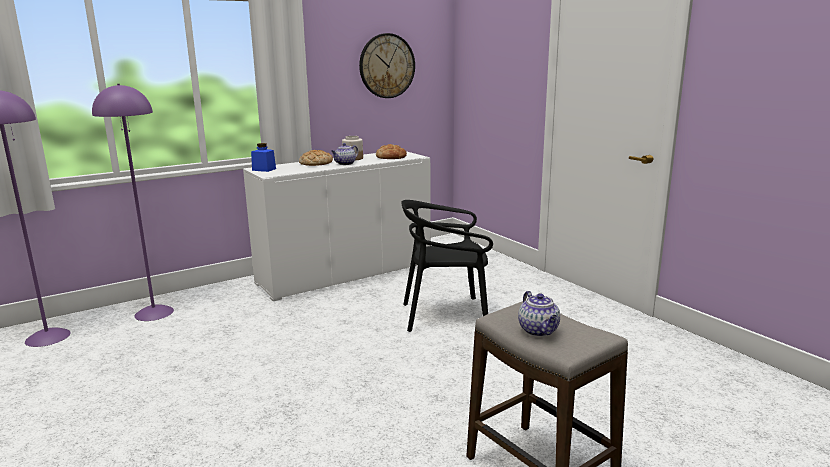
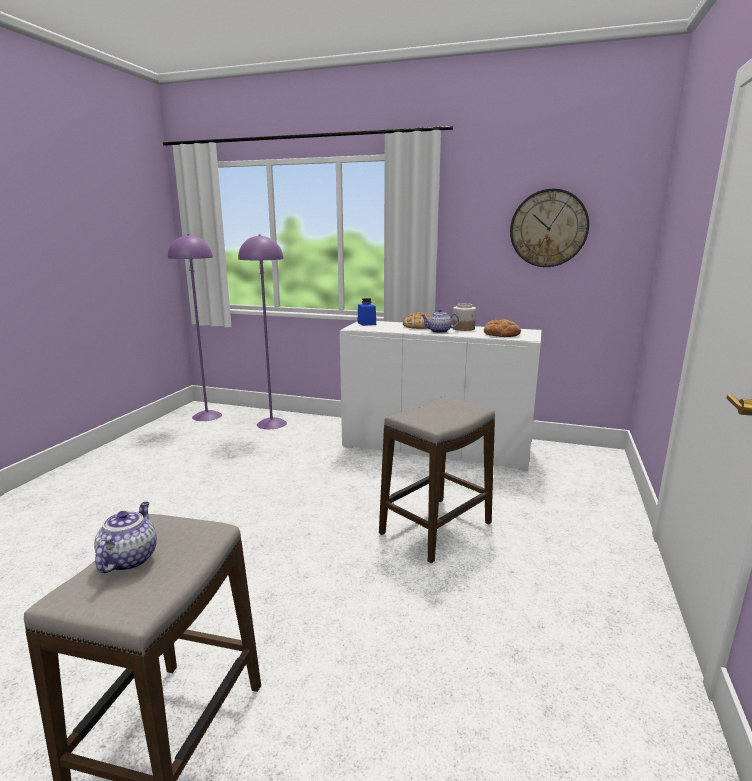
camera: 50 degrees right, 0 degrees up
black chair [401,200,493,332] -> stool [379,397,495,563]
teapot [518,291,560,337] -> teapot turned 150 degrees clockwise [94,502,157,573]

